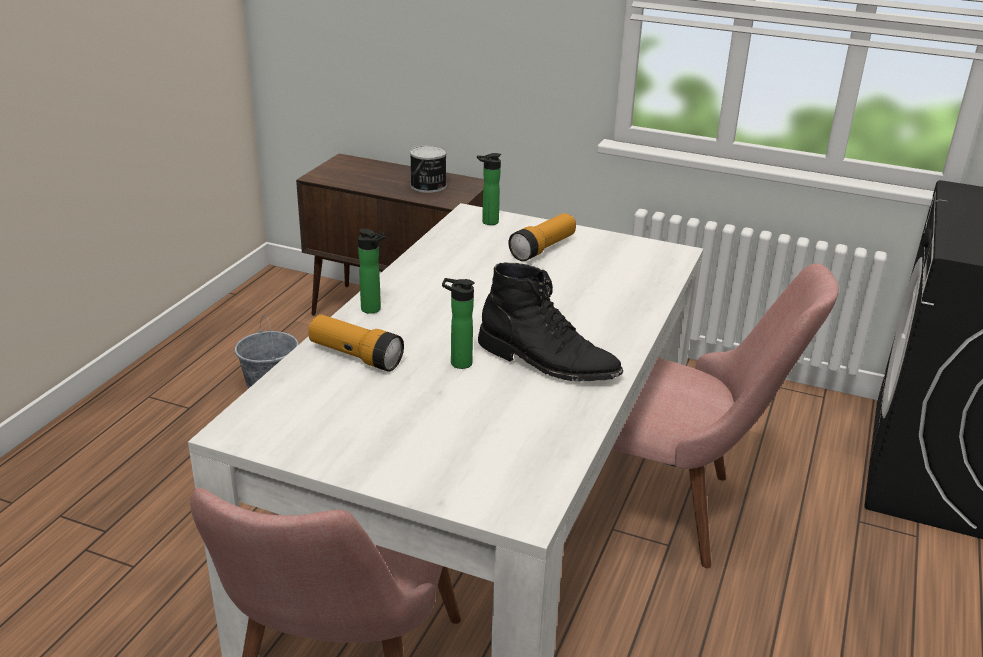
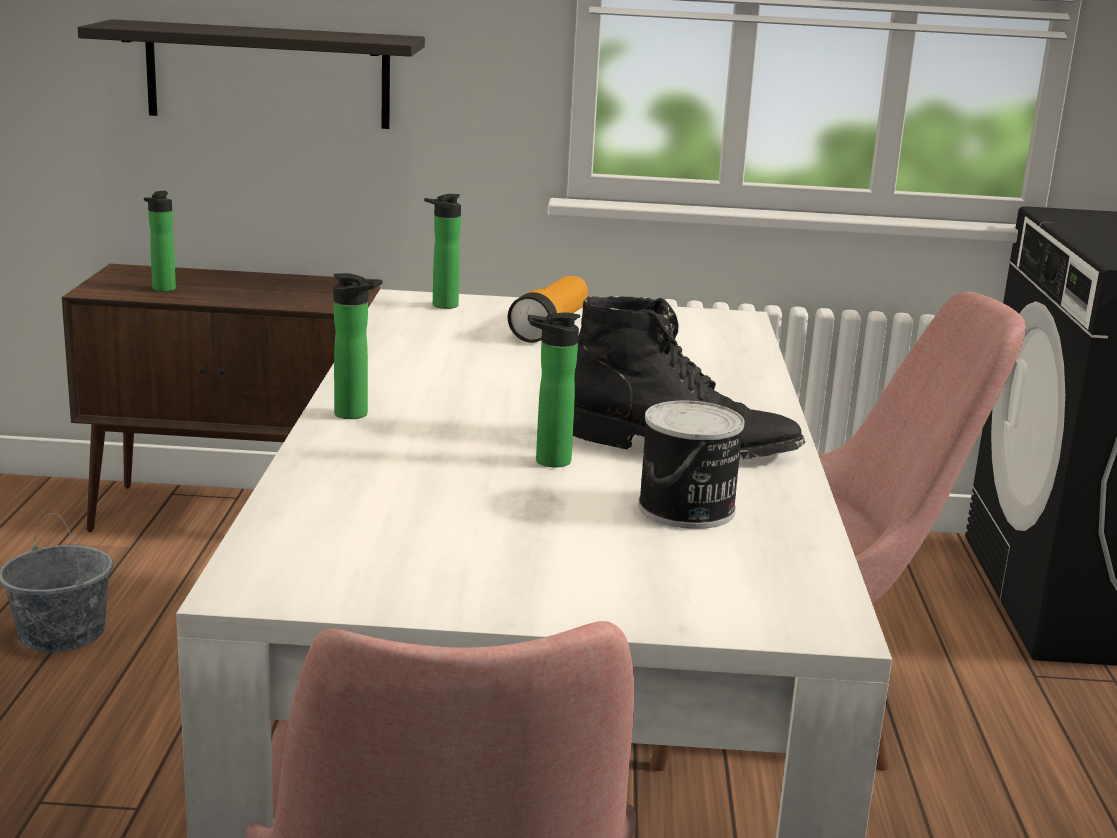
camera: 20 degrees left, 10 degrees down
flashlight [308,315,404,371] -> none
can [410,145,447,193] -> can moved to [638,401,745,529]
none -> shelf [78,19,425,129]
none -> bottle [144,191,176,292]

